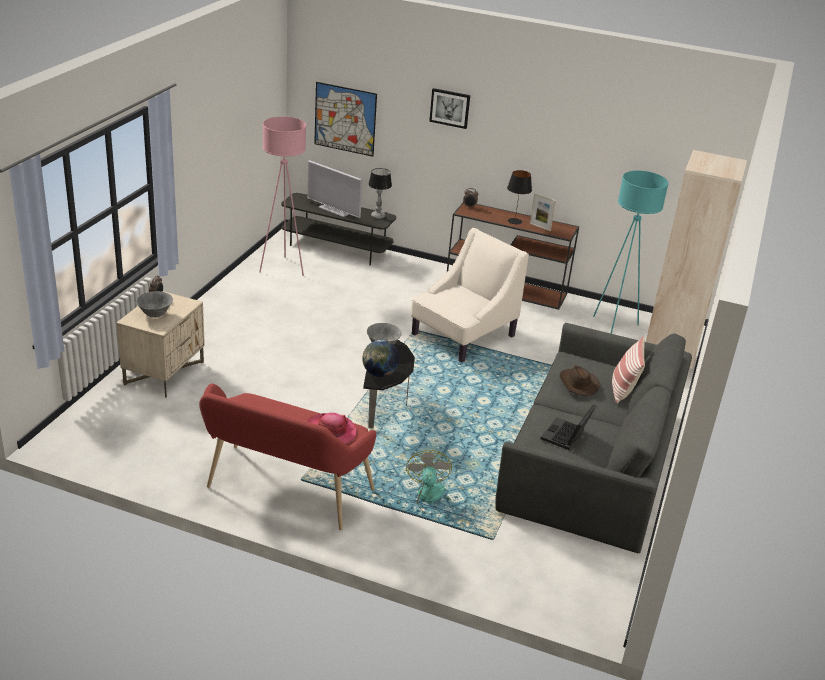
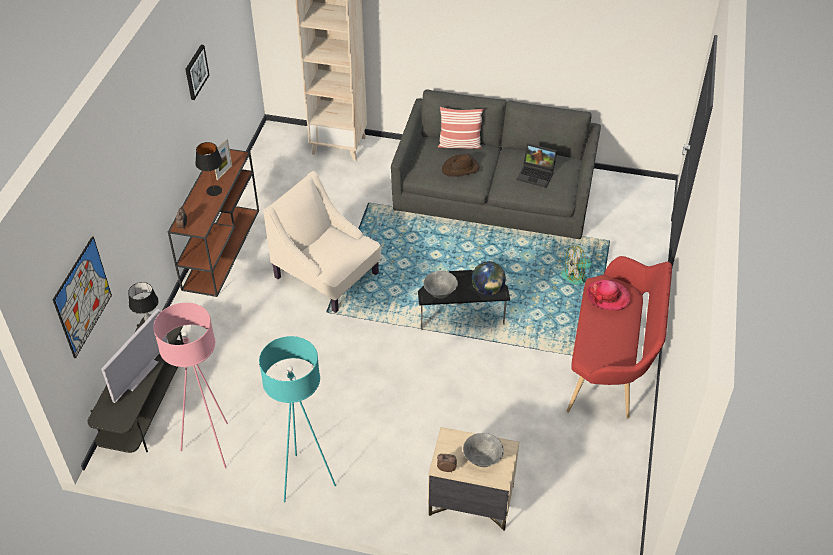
camera: 95 degrees left, 15 degrees up
picture [429,88,470,129] -> picture moved to [185,44,209,100]
turquoise floor lamp [593,171,669,334] -> turquoise floor lamp moved to [259,336,336,502]

